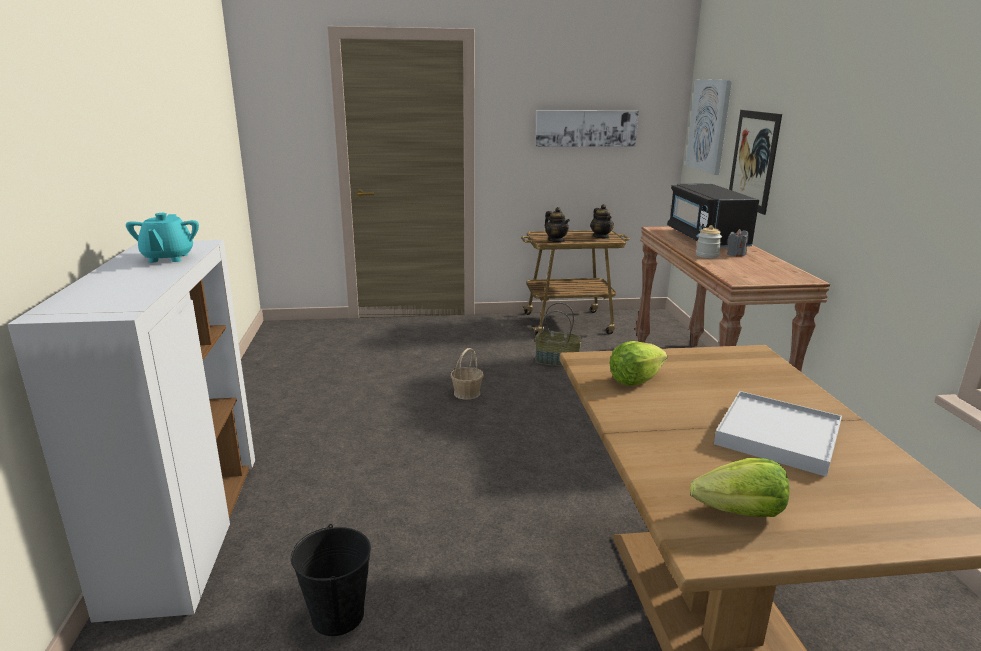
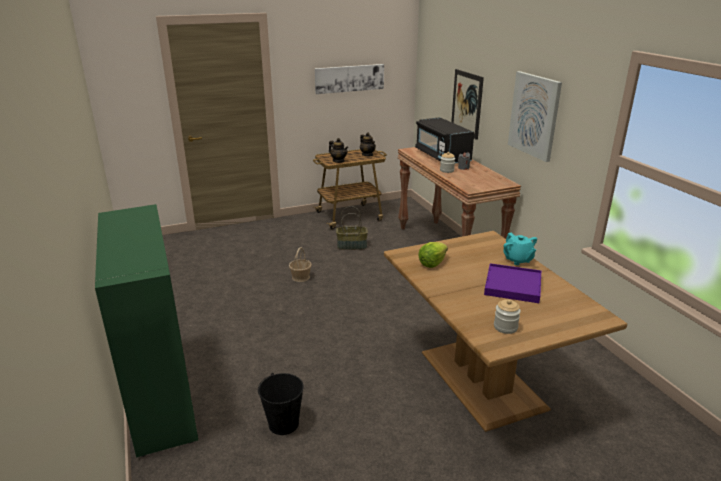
camera: 15 degrees left, 5 degrees up
white cabinet [7,240,255,623] -> green cabinet [95,204,199,458]
turquoise teapot [126,213,199,263] -> turquoise teapot moved to [503,232,537,265]
picture [685,79,732,175] -> picture moved to [508,71,562,162]
lettuce [690,458,790,517] -> jar [494,299,521,334]
white tray [714,391,842,477] -> purple tray [484,263,541,303]

